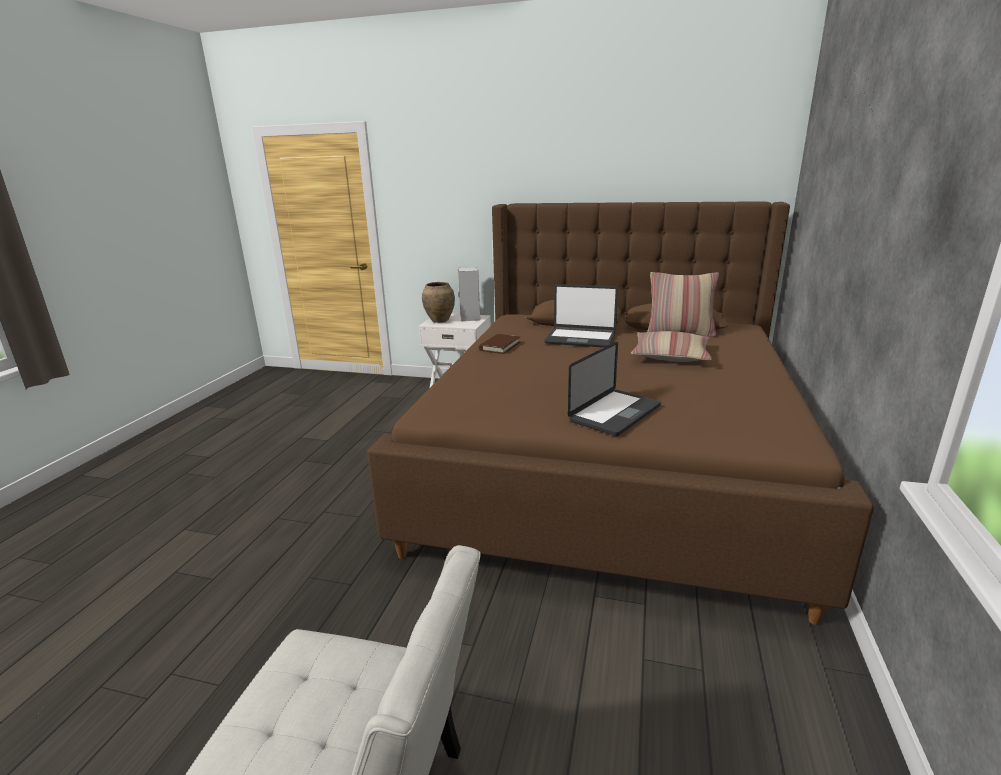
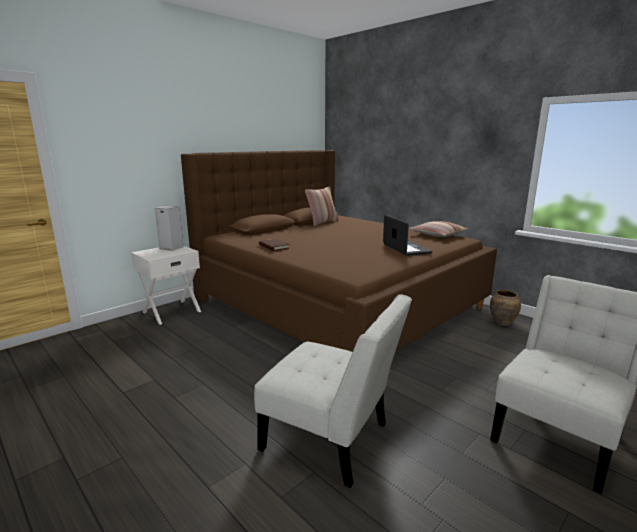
camera: 60 degrees left, 5 degrees down
brown vase [422,282,455,323] -> brown vase moved to [490,290,521,326]
laptop [544,284,618,348] -> none
pillow [631,331,712,362] -> pillow moved to [409,221,469,237]
none -> white chair [254,294,412,488]

